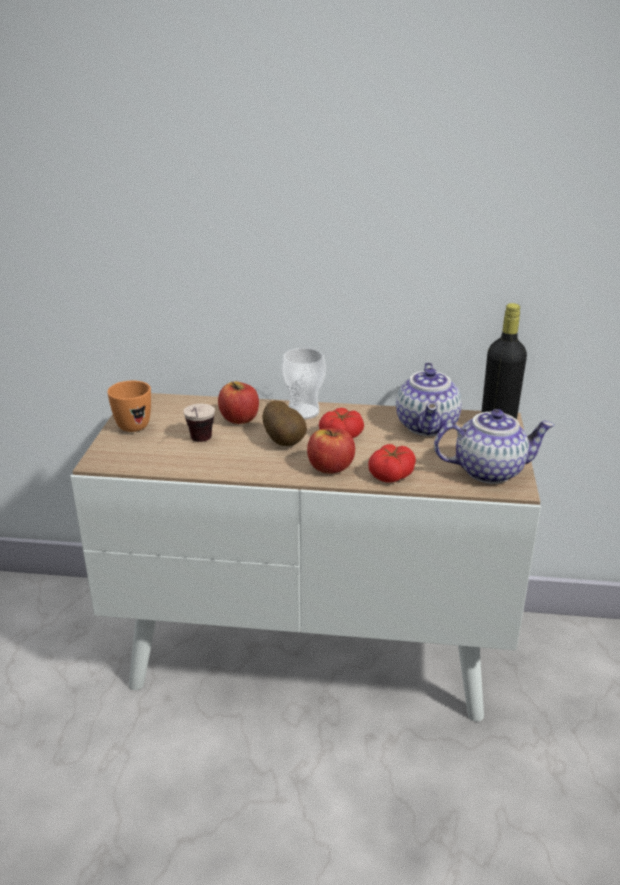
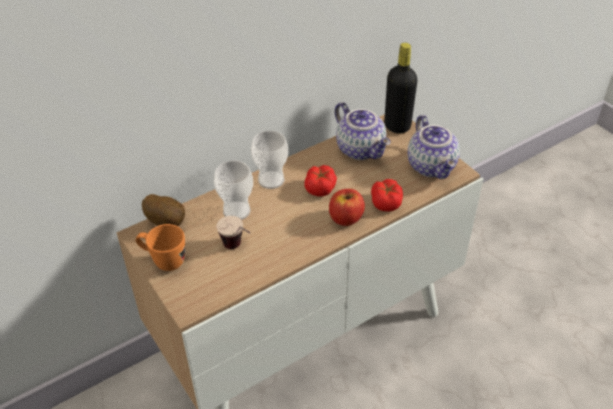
camera: 40 degrees left, 15 degrees up
apple [218,381,259,424] -> cup [214,161,253,220]
potato [263,400,307,446] -> potato moved to [142,194,185,226]
teapot [434,409,555,484] -> teapot turned 120 degrees clockwise [408,115,460,179]

